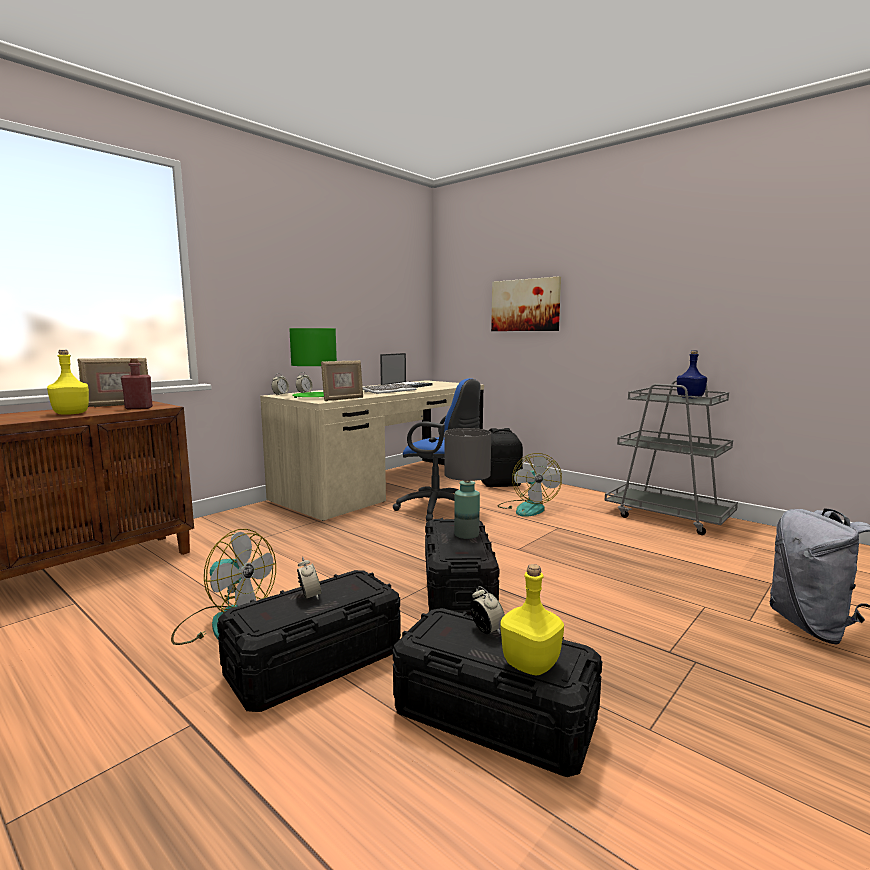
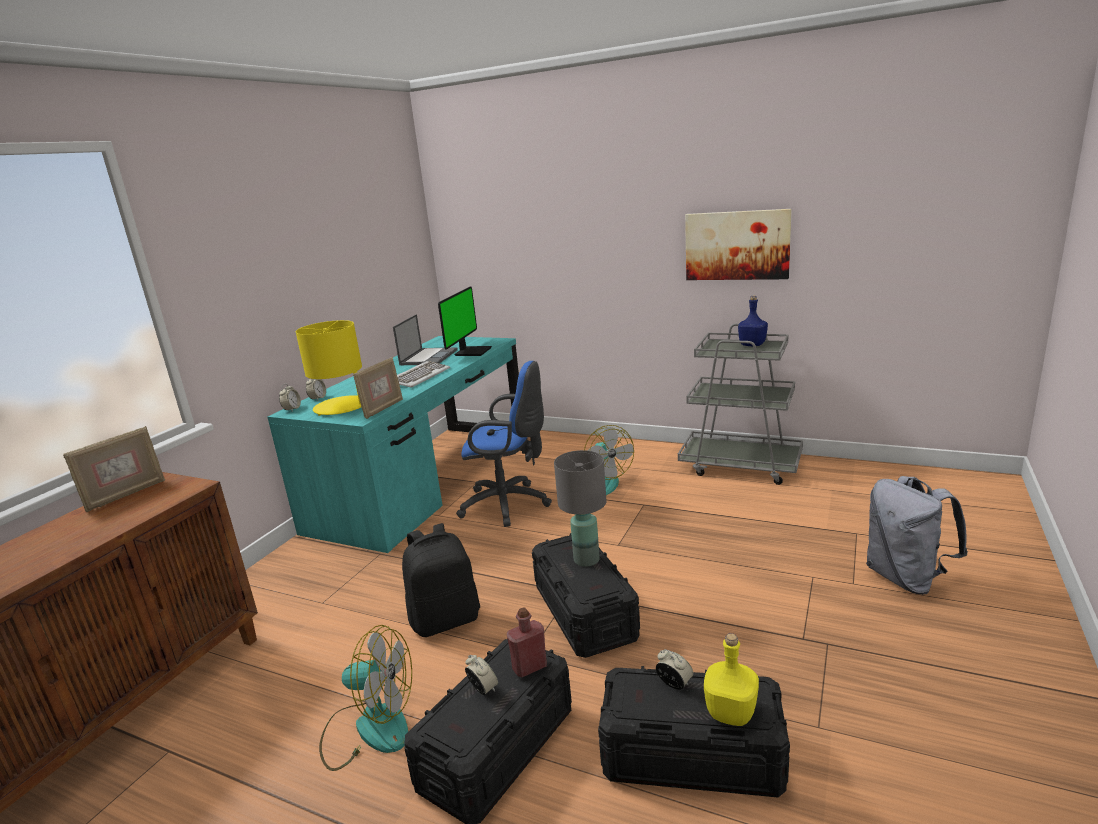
camera: 15 degrees left, 10 degrees up
yellow bottle [47,350,89,415] -> none
red bottle [121,359,153,409] -> red bottle moved to [507,607,547,677]
beige desk [260,380,484,521] -> turquoise desk [267,336,519,553]
green table lamp [289,328,337,398] -> yellow table lamp [296,320,362,416]
black backpack [481,428,523,487] -> black backpack moved to [402,523,480,637]
picture [491,276,561,331] -> picture moved to [685,209,792,280]
none -> monitor [438,286,492,356]

